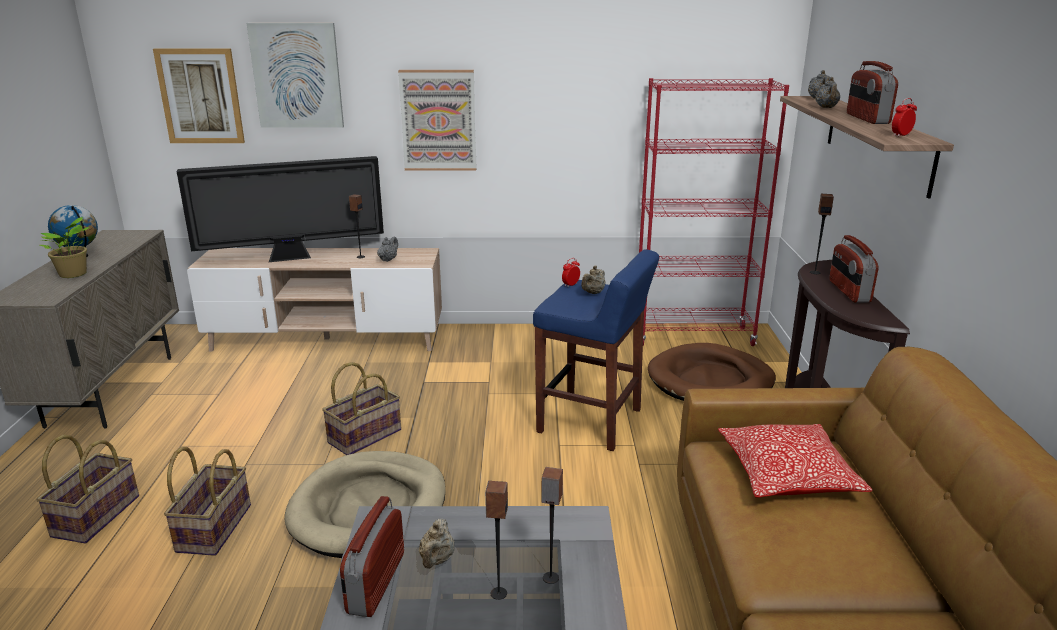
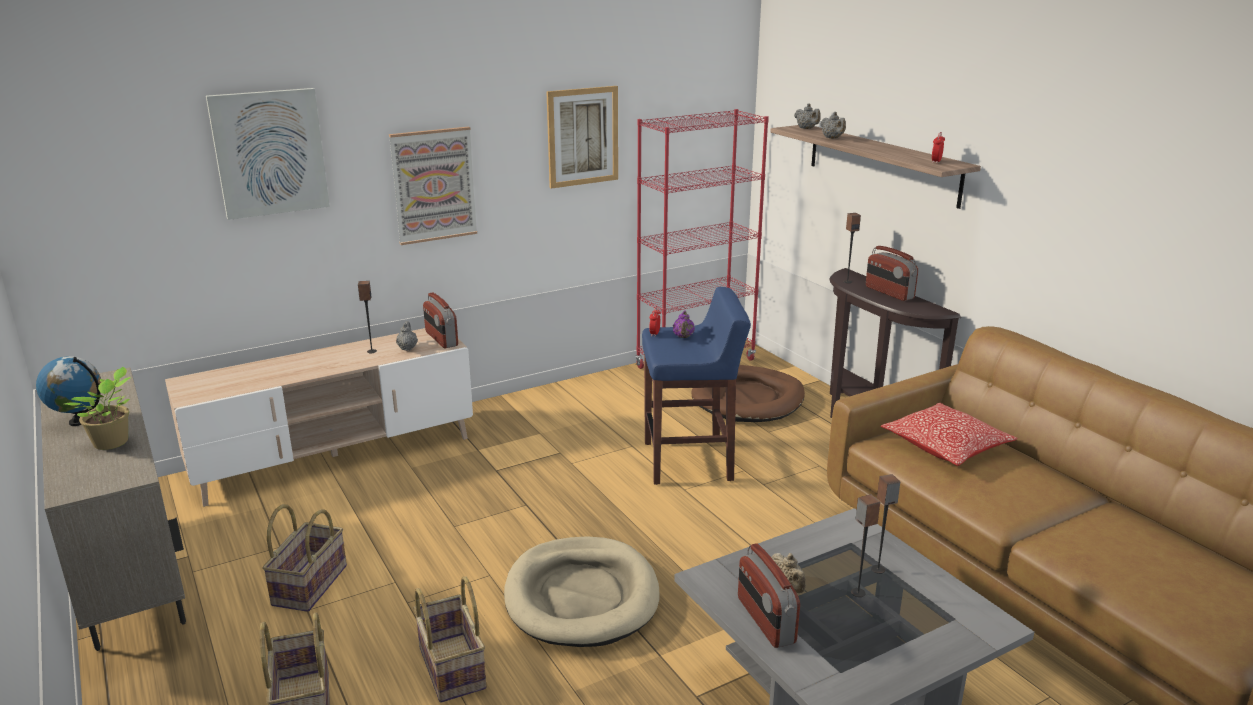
camera: 30 degrees left, 0 degrees up
picture [153,48,245,143] -> picture moved to [546,86,618,189]
television [177,156,384,262] -> none
basket [322,362,401,455] -> basket moved to [262,504,347,612]
beige teapot [581,266,606,294] -> purple teapot [673,310,695,338]
radio [847,61,898,124] -> radio moved to [423,292,458,348]

